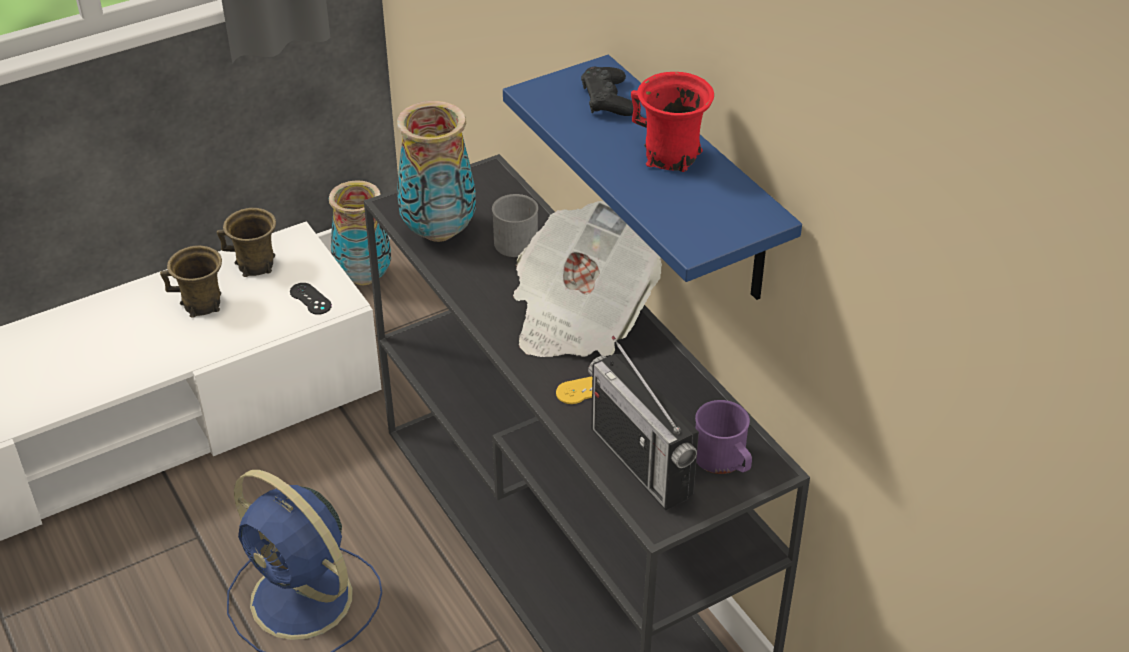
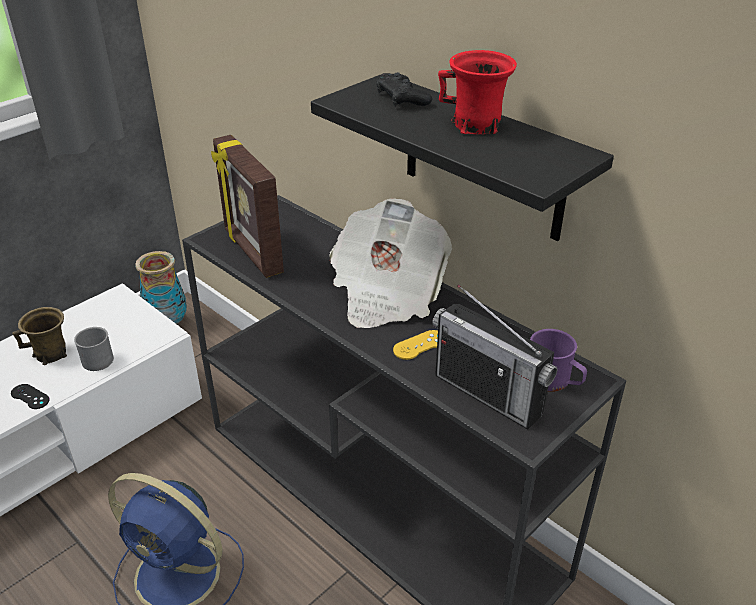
camera: 15 degrees left, 5 degrees down
brown mug [217,208,276,277] -> none
black game controller [290,283,332,315] -> black game controller moved to [11,384,50,409]
vase [397,101,476,242] -> picture frame [211,135,284,278]
grey mug [492,194,538,257] -> grey mug moved to [74,327,114,371]
blue shelf [503,55,802,300] -> black shelf [311,73,614,241]

